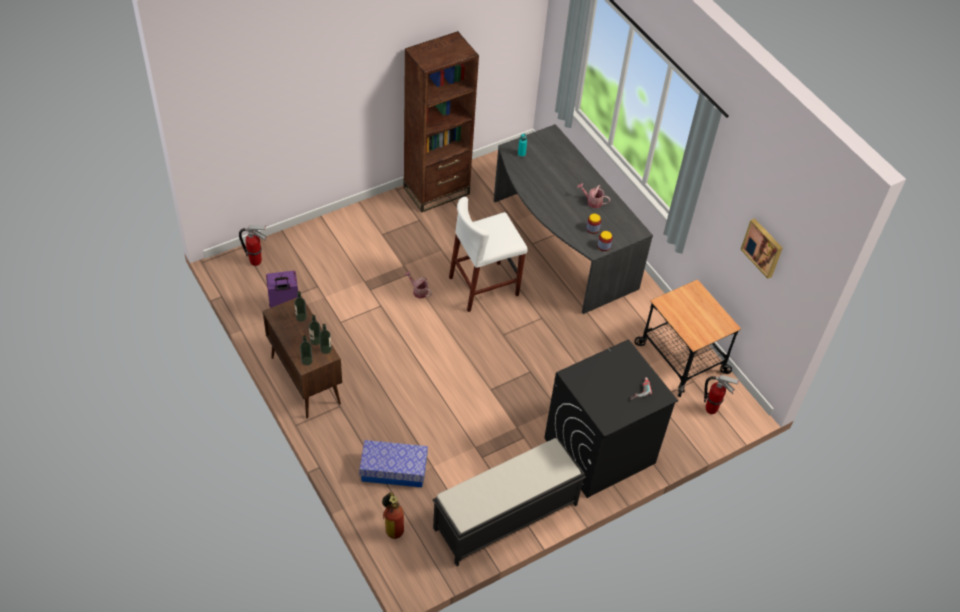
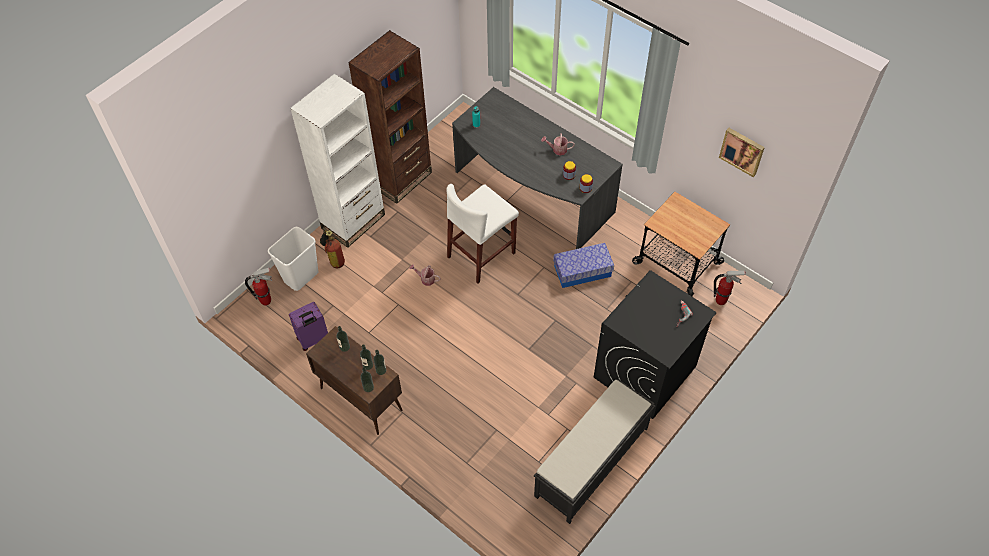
camera: 15 degrees left, 5 degrees up
storage box [359,440,428,487] -> storage box moved to [553,243,614,288]
fire extinguisher [382,492,404,539] -> fire extinguisher moved to [320,230,345,268]
none -> white trash can [268,227,318,291]
none -> white bookcase [290,74,385,248]

